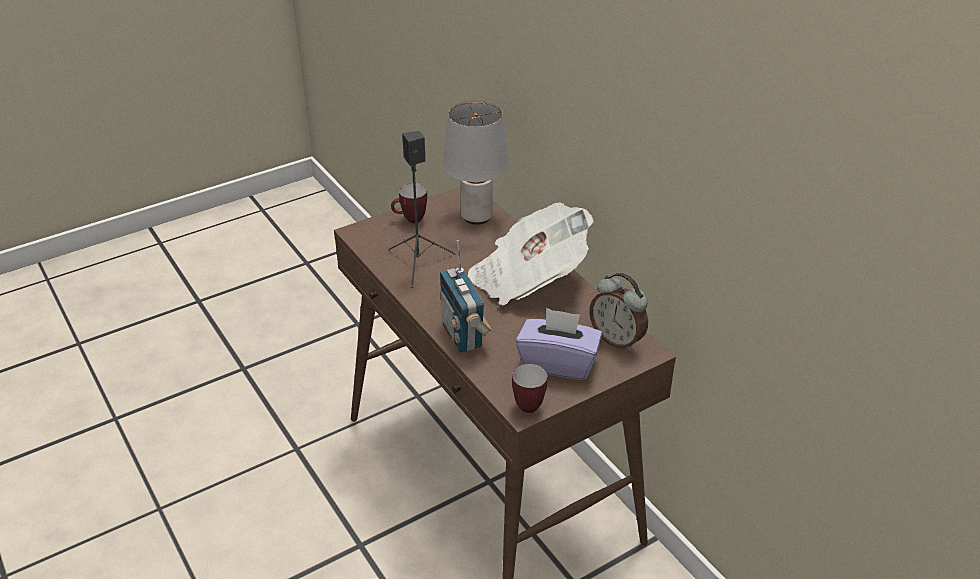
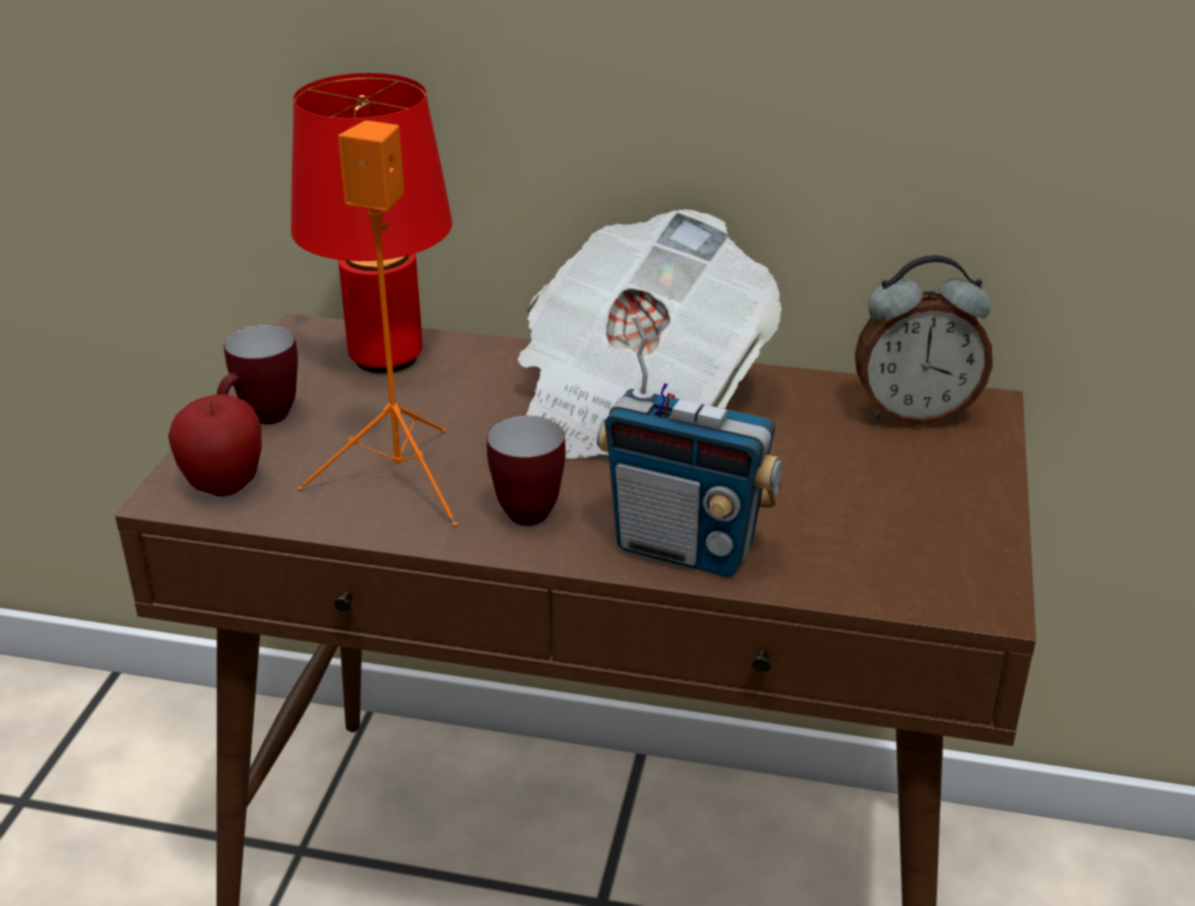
camera: 45 degrees left, 5 degrees down
black speaker [388,131,456,288] -> orange speaker [298,120,458,527]
grey table lamp [442,100,510,225] -> red table lamp [291,73,452,373]
mug [512,364,548,413] -> mug moved to [487,416,566,526]
purple tissue box [516,308,602,380] -> none
none -> apple [168,394,261,496]

